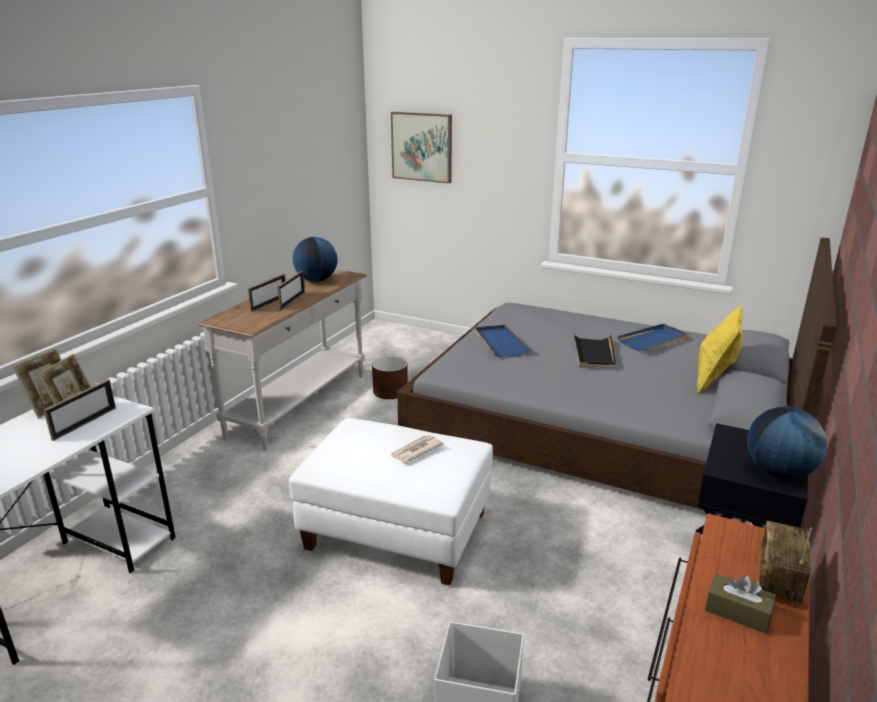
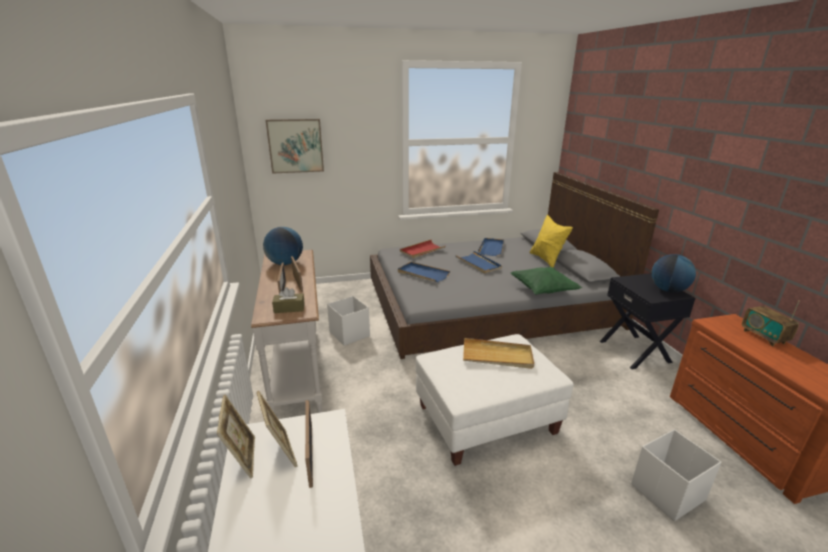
camera: 40 degrees left, 0 degrees up
brown planter [372,356,408,399] -> white storage box [327,296,370,346]
newspaper [391,435,444,463] -> beige tray [463,338,534,369]
black tray [573,333,616,368] -> blue tray [455,251,502,273]
brown tissue box [705,574,776,634] -> brown tissue box moved to [272,287,305,313]
none -> red tray [400,240,446,258]
none -> green pillow [511,267,582,295]

